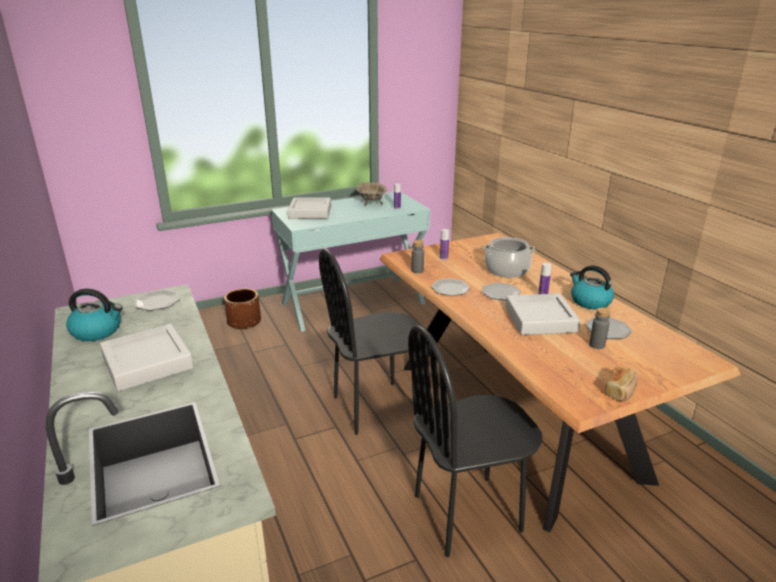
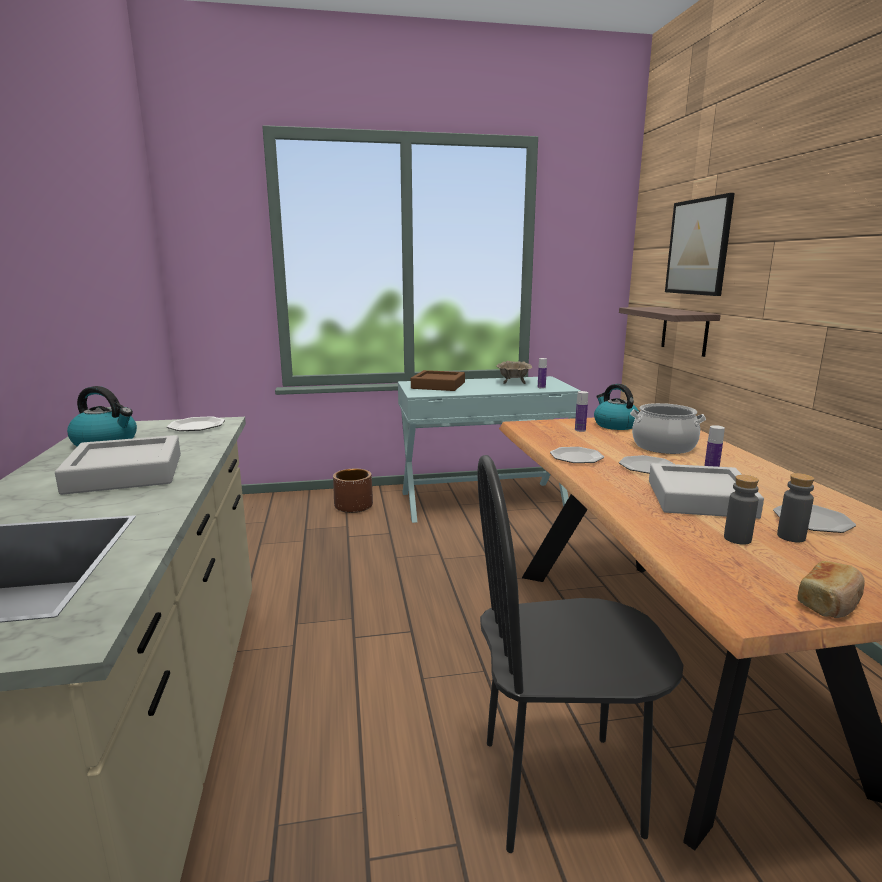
camera: 15 degrees right, 10 degrees down
grey tray [288,198,331,219] -> brown tray [411,370,465,391]
black chair [319,248,421,435] -> none
grey bottle [412,240,424,273] -> grey bottle moved to [724,475,759,545]
kettle [570,265,614,310] -> kettle moved to [594,384,639,430]
none -> shelf [619,307,721,357]
none -> picture [665,193,735,296]

